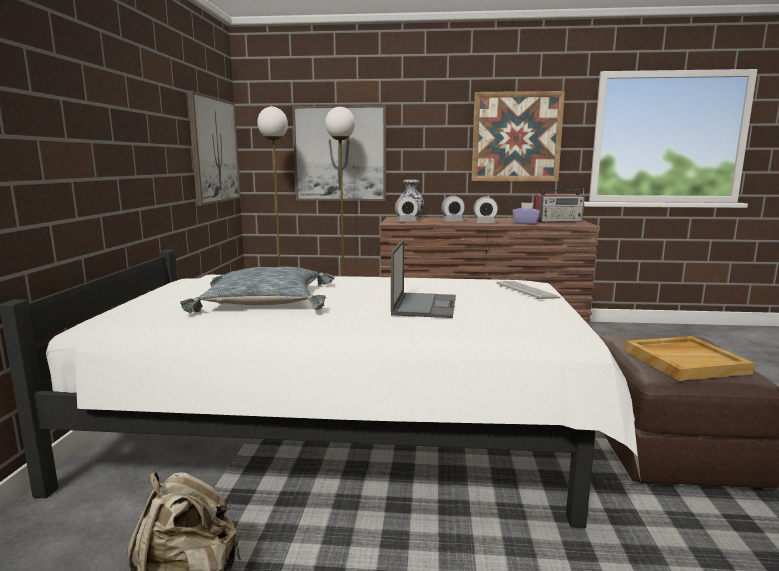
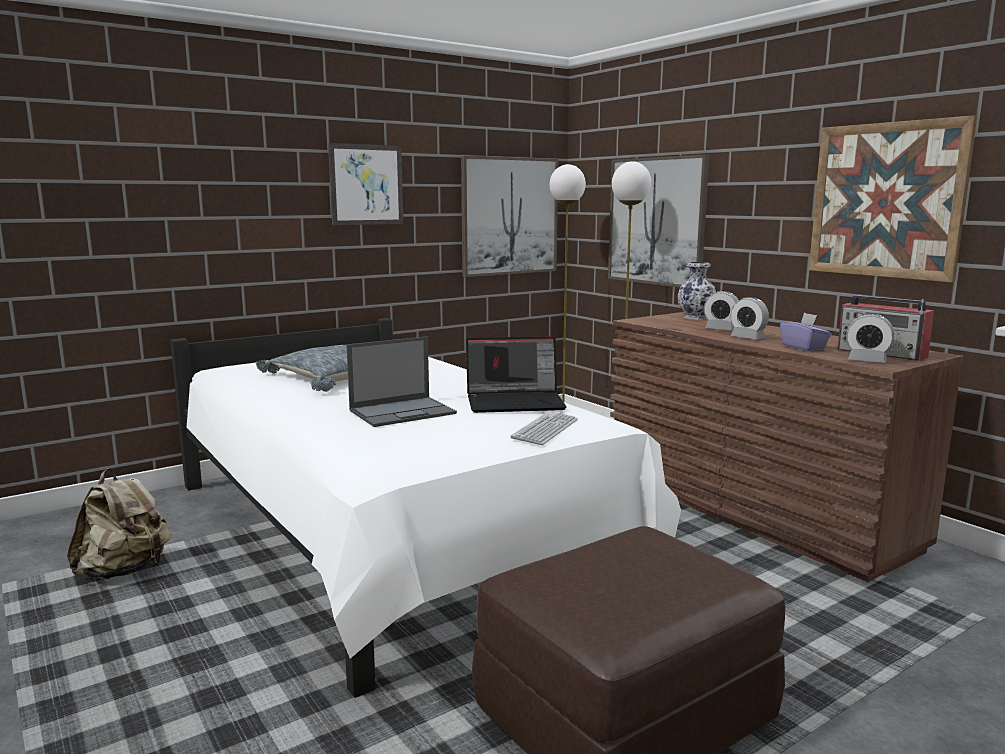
camera: 50 degrees right, 0 degrees up
alarm clock [395,196,418,222] -> alarm clock moved to [846,313,894,363]
beige tray [625,336,755,381] -> none
none -> picture [328,143,403,225]
none -> laptop [466,336,567,413]

